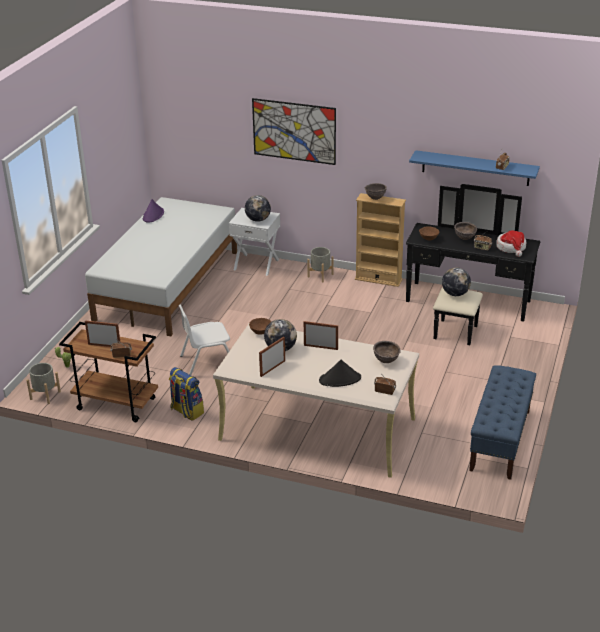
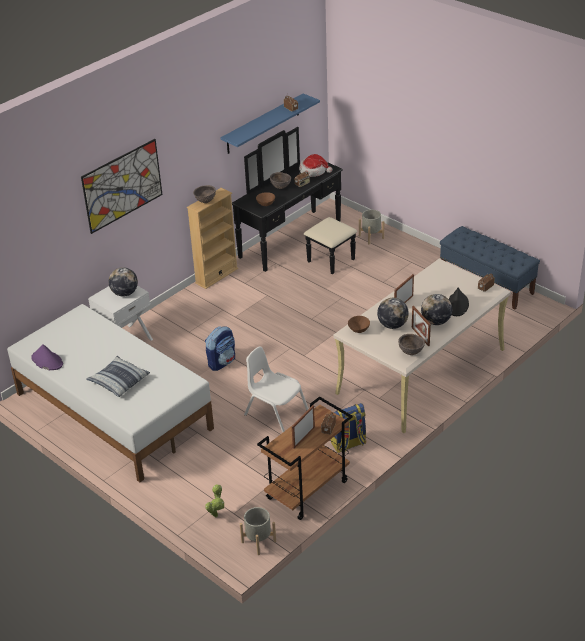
camera: 65 degrees left, 5 degrees up
white chair [178,304,230,375] -> white chair turned 120 degrees clockwise [244,346,309,432]
grey planter [307,247,334,282] -> grey planter moved to [359,209,384,244]
brown bowl [373,341,400,363] -> brown bowl moved to [398,334,425,355]
globe [442,268,471,296] -> globe moved to [421,294,452,325]
none -> pillow [86,356,150,397]
none -> backpack [205,326,235,371]

